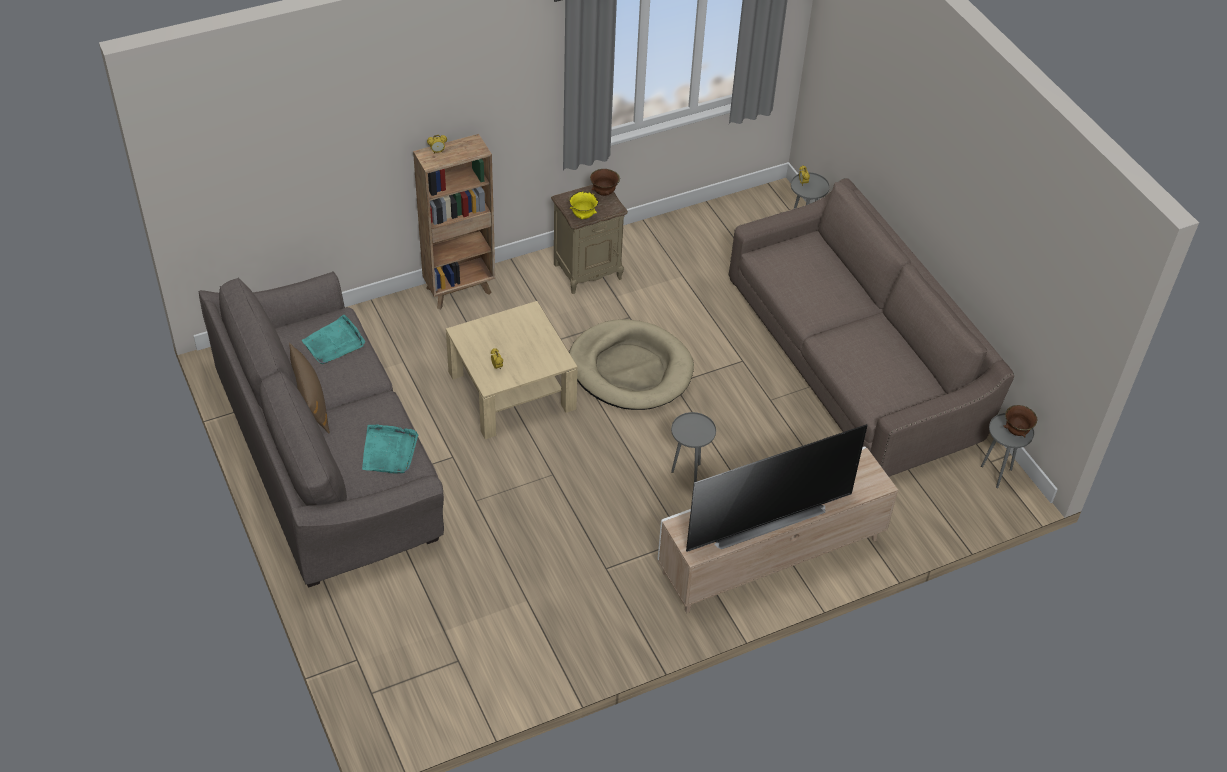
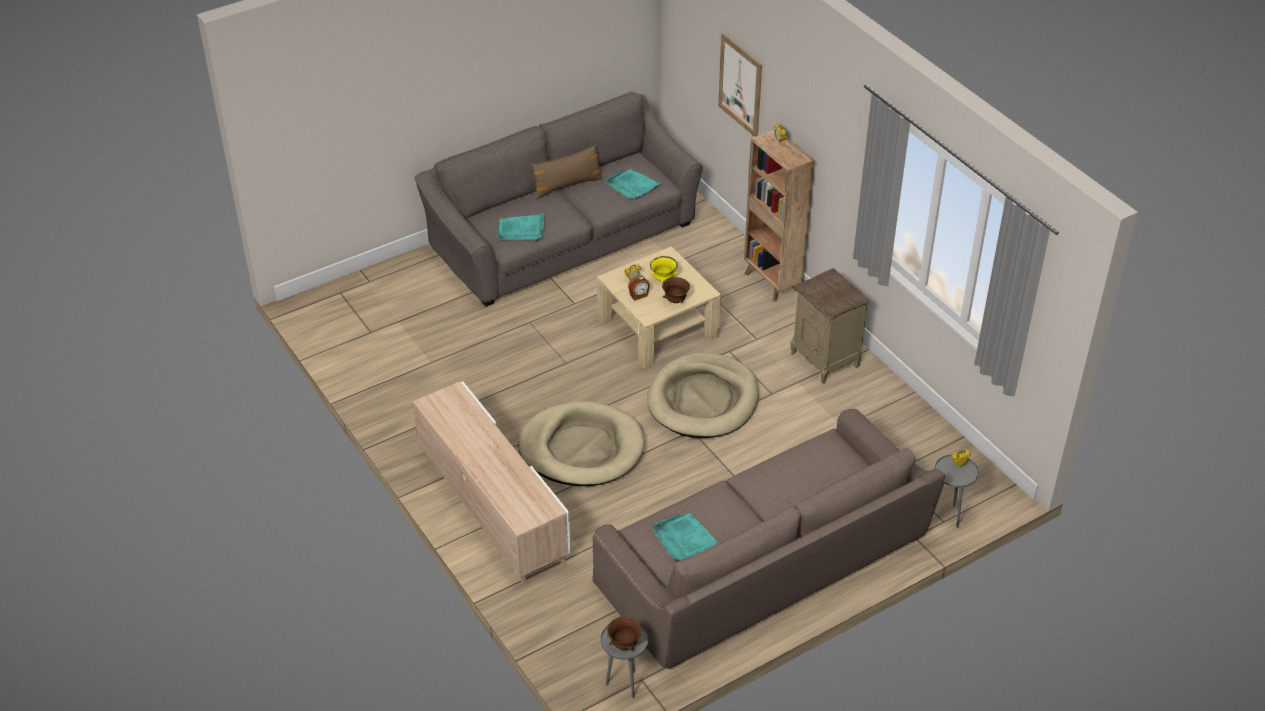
camera: 85 degrees right, 5 degrees down
yellow bowl [568,191,599,219] -> yellow bowl moved to [650,256,678,282]
brown bowl [590,169,620,196] -> brown bowl moved to [662,277,690,303]
grey side table [671,412,716,482] -> beige dog bed [518,401,644,486]
television [686,424,868,552] -> none
none -> alarm clock [628,275,650,301]
none -> turquoise tray [652,513,719,560]
none -> picture [718,33,762,137]

